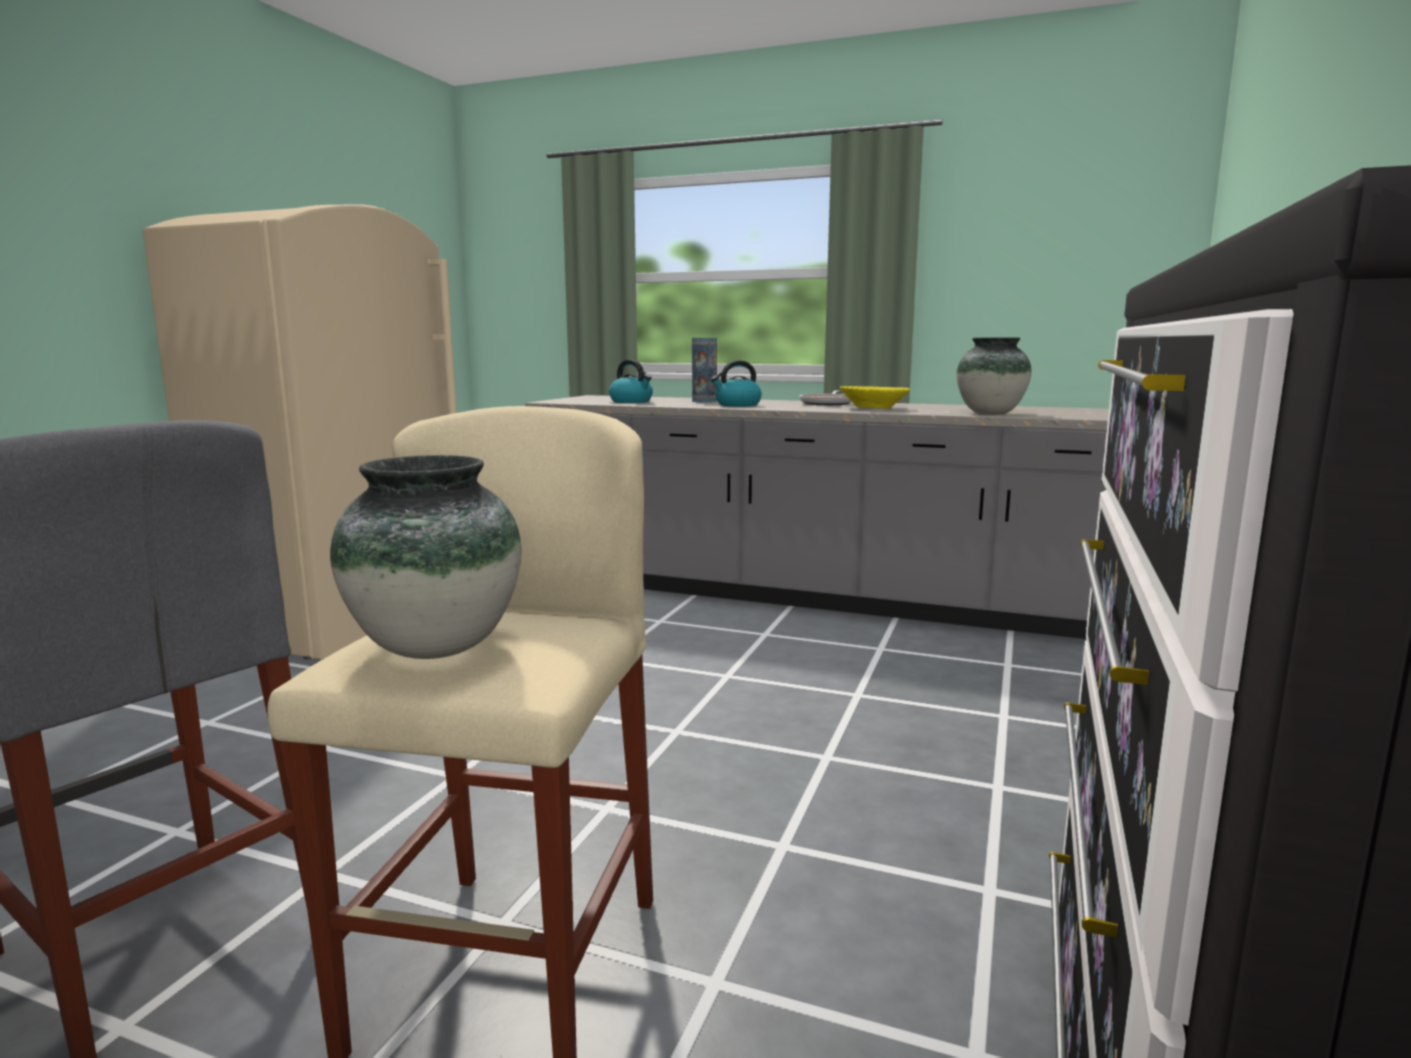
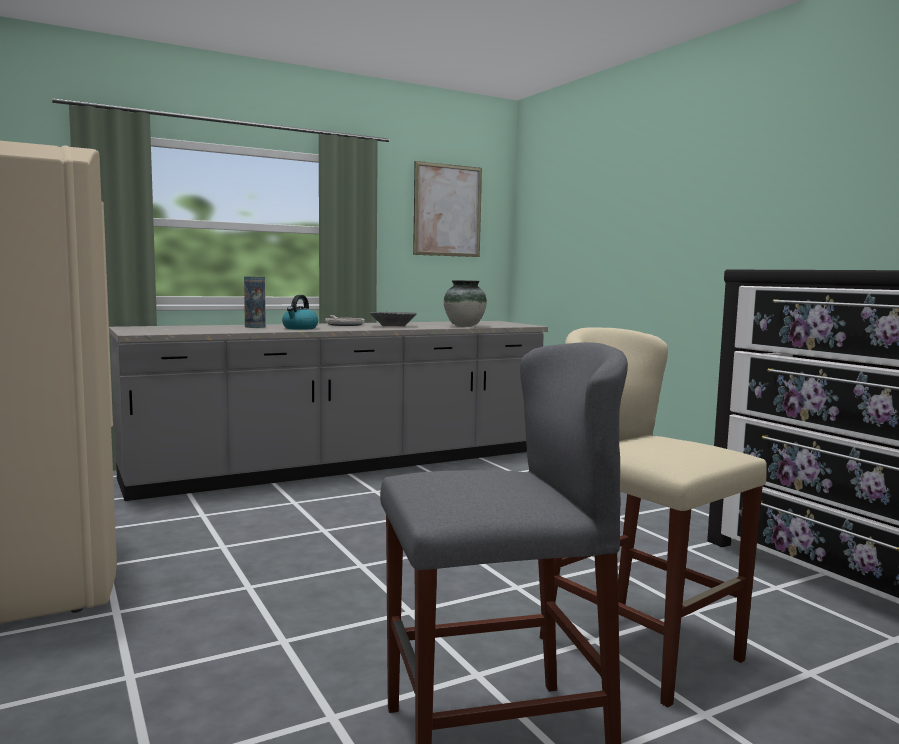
camera: 50 degrees left, 5 degrees down
vase [330,455,522,659] -> none
kettle [609,359,653,403] -> none
yellow bowl [840,386,910,409] -> grey bowl [370,312,417,326]
none -> picture [413,161,482,257]

